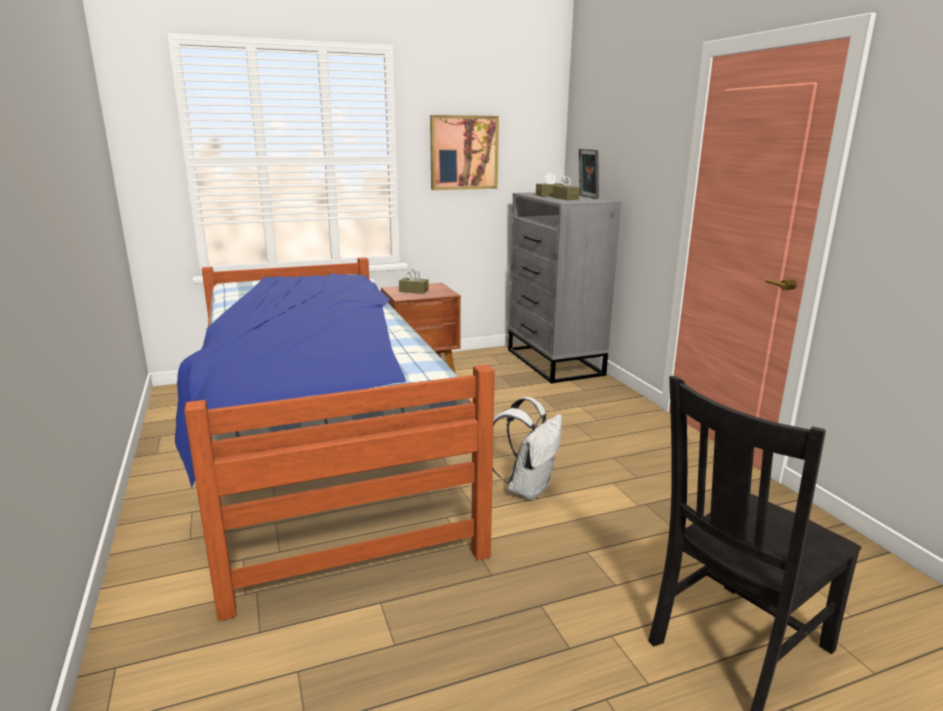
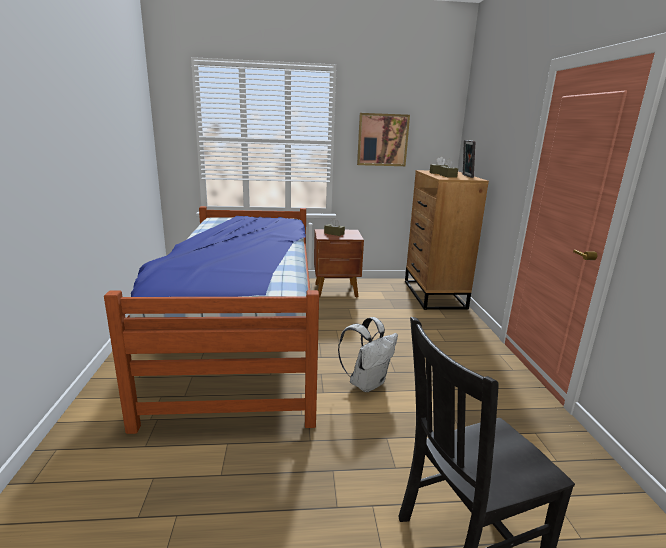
camera: 15 degrees right, 0 degrees up
grey dresser [508,192,621,384] -> brown dresser [405,170,489,310]

